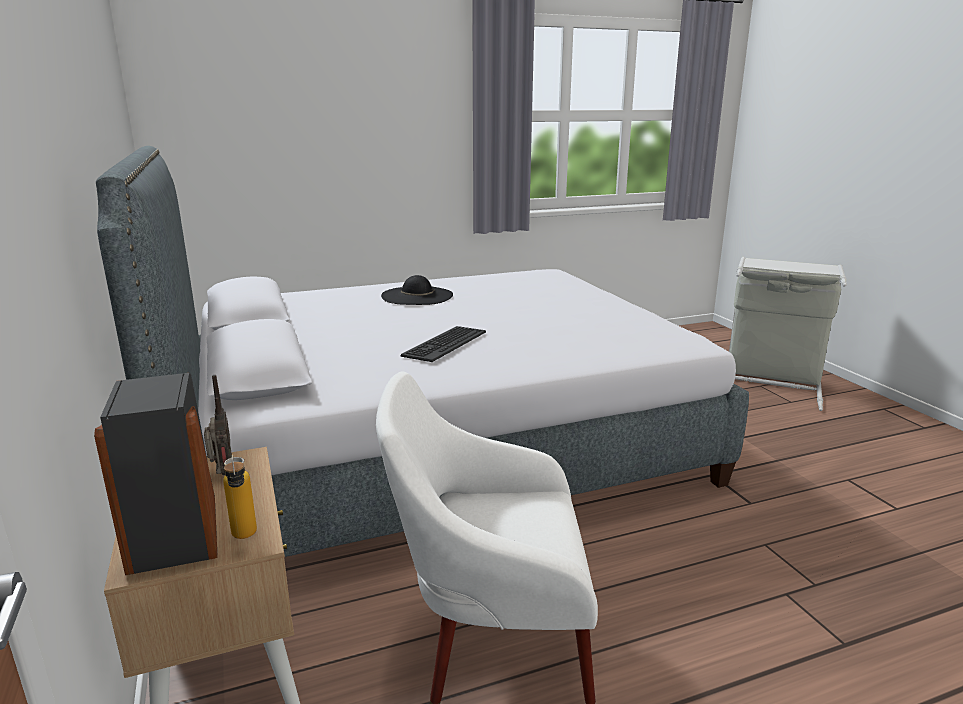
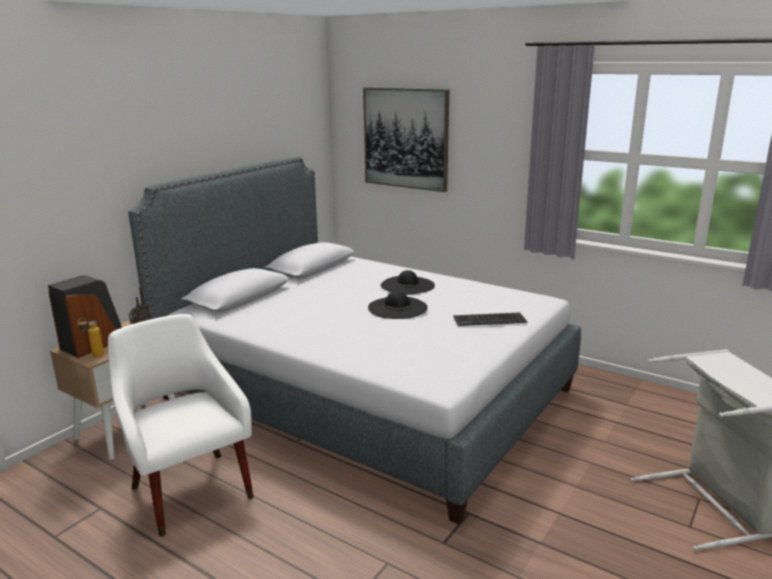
camera: 55 degrees right, 0 degrees up
keyboard [401,326,486,362] -> keyboard moved to [453,313,527,326]
none -> picture [363,87,449,192]
none -> black hat [368,291,428,319]

